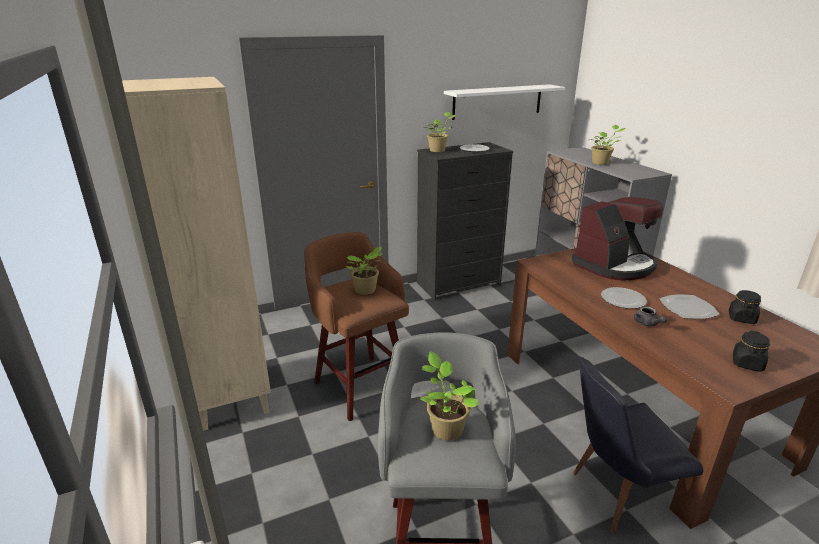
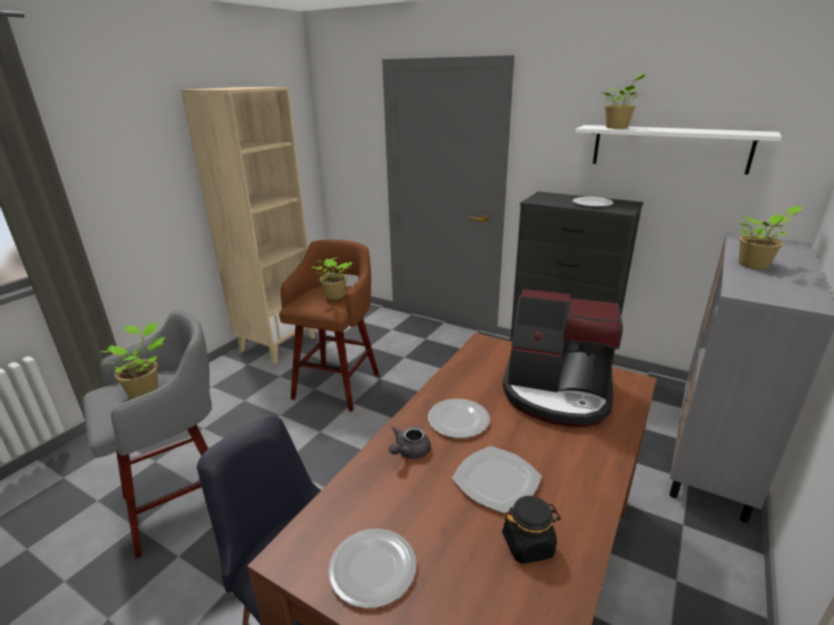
camera: 55 degrees right, 0 degrees up
potted plant [423,112,457,152] -> potted plant moved to [600,74,646,129]
black jar [733,331,770,372] -> plate [328,529,416,608]

